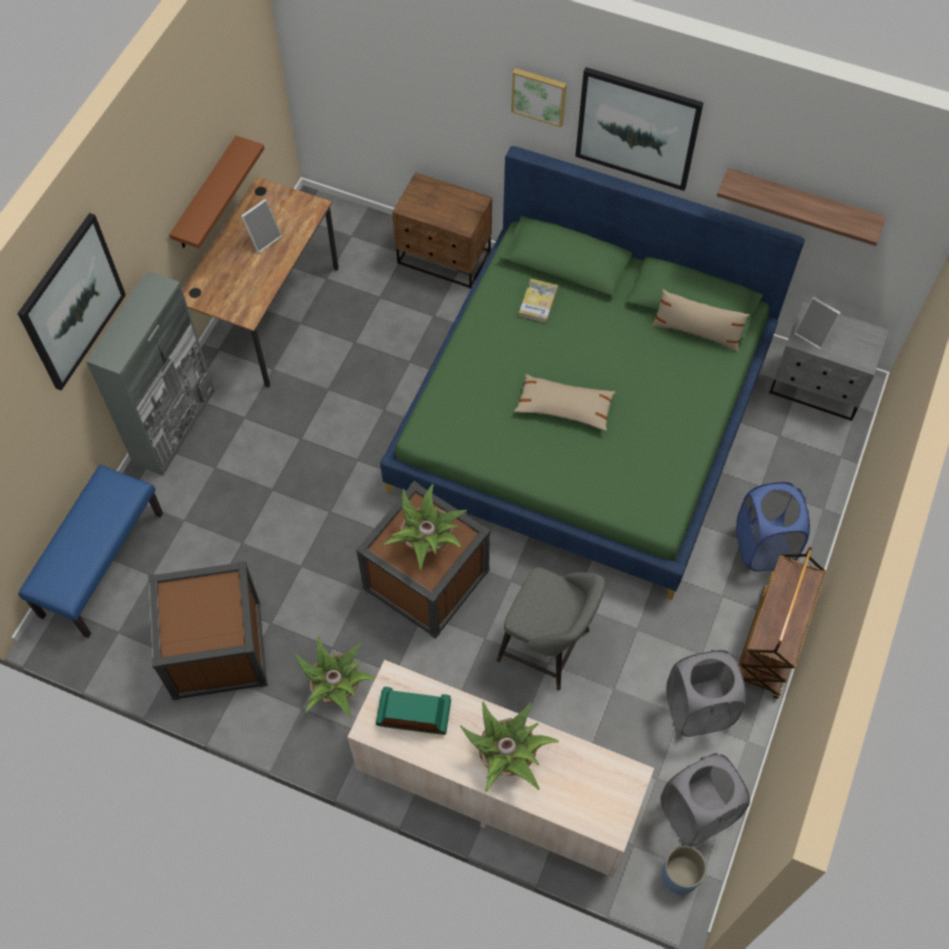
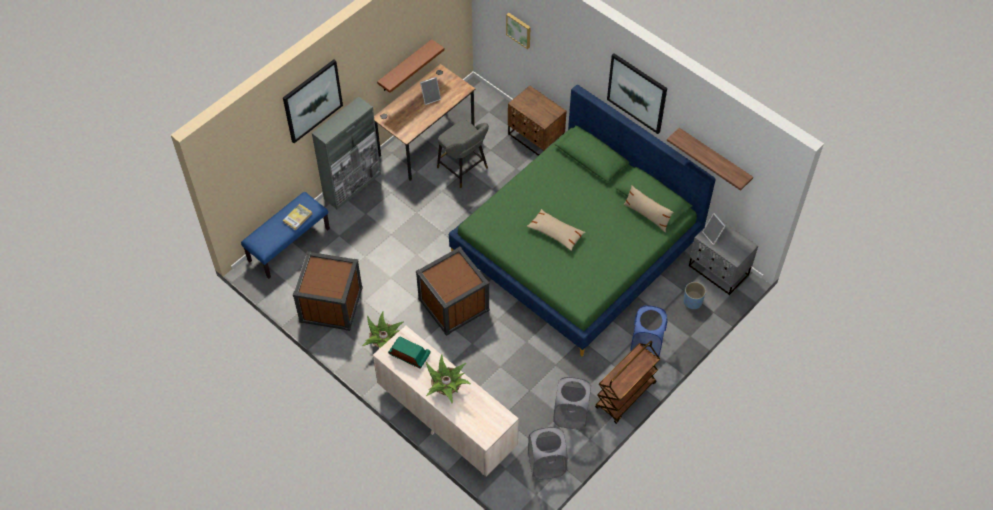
camera: 20 degrees right, 5 degrees down
potted plant [384,484,467,570] -> none
grey stool [497,567,606,691] -> grey stool moved to [437,119,489,188]
picture [511,68,567,128] -> picture moved to [506,13,531,49]
book [519,279,558,323] -> book moved to [283,204,312,231]
blue planter [662,846,707,894] -> blue planter moved to [683,282,706,309]

